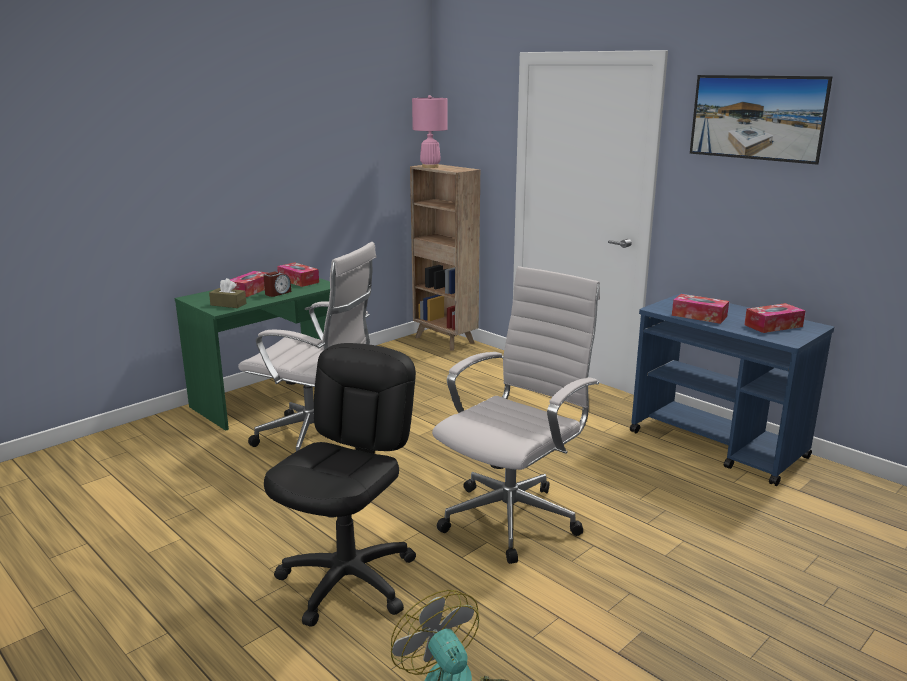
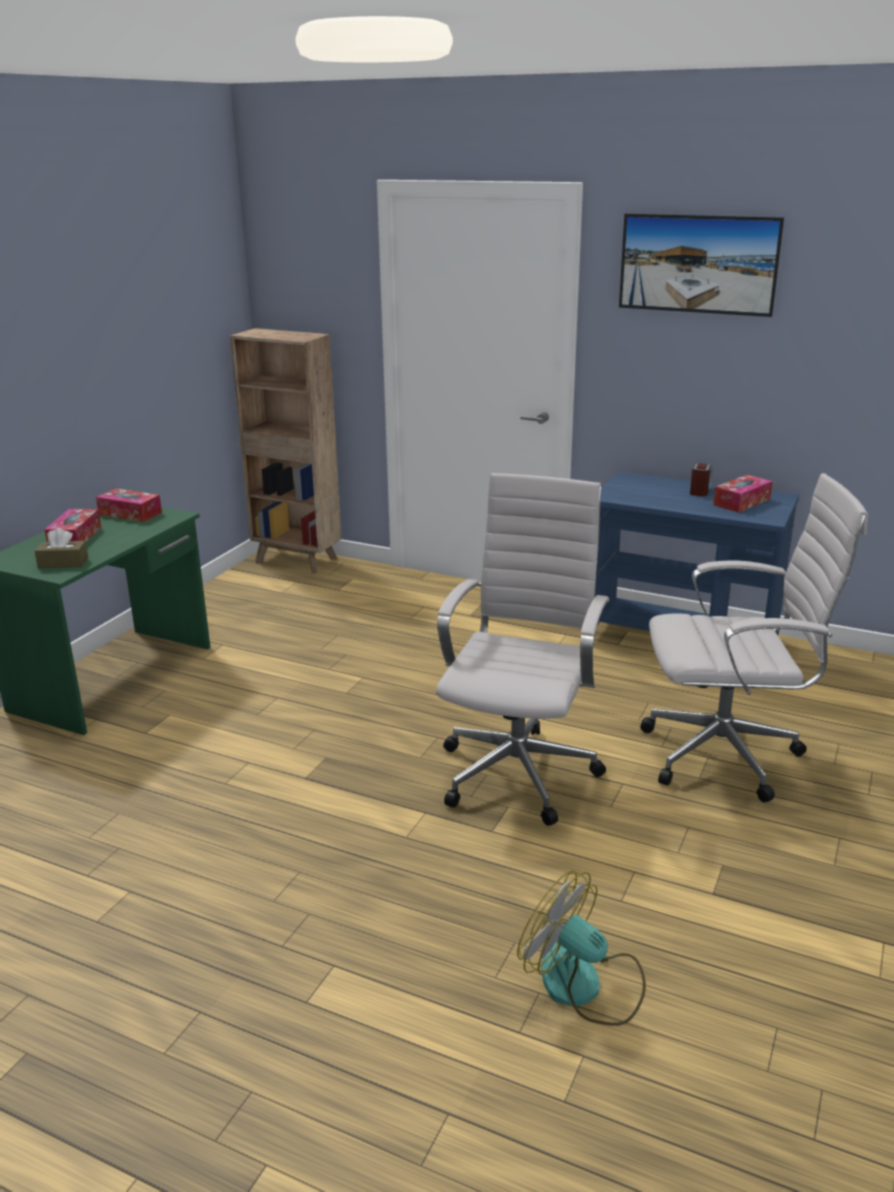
camera: 20 degrees left, 5 degrees up
white office chair [238,242,376,451] -> white office chair moved to [640,473,868,802]
alarm clock [264,272,291,297] -> alarm clock moved to [690,463,713,496]
black office chair [264,343,416,627] -> none
pink table lamp [412,95,447,168] -> none
tissue box [672,294,729,324] -> none

